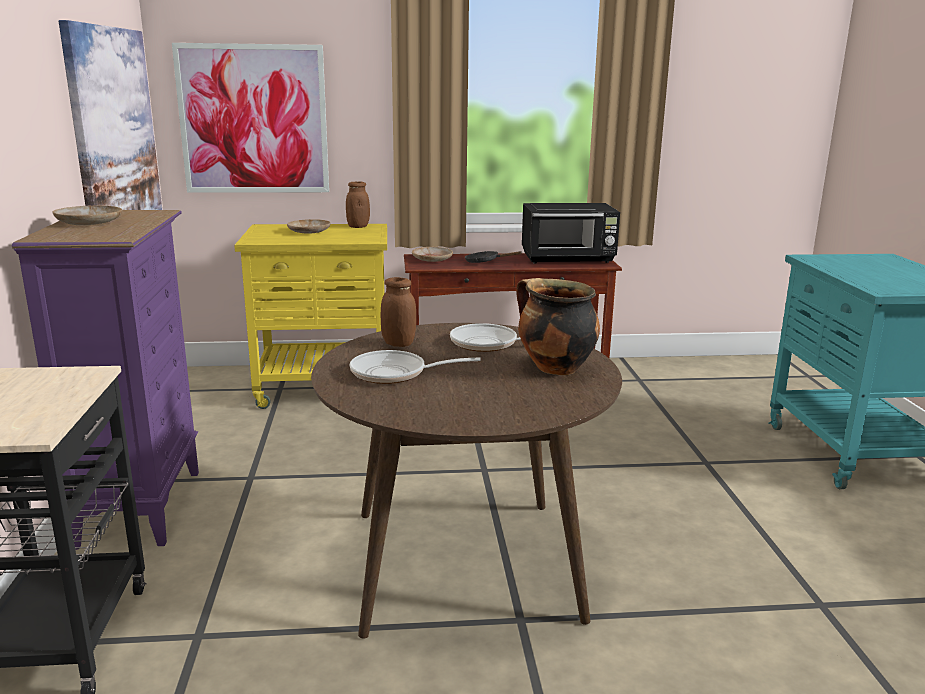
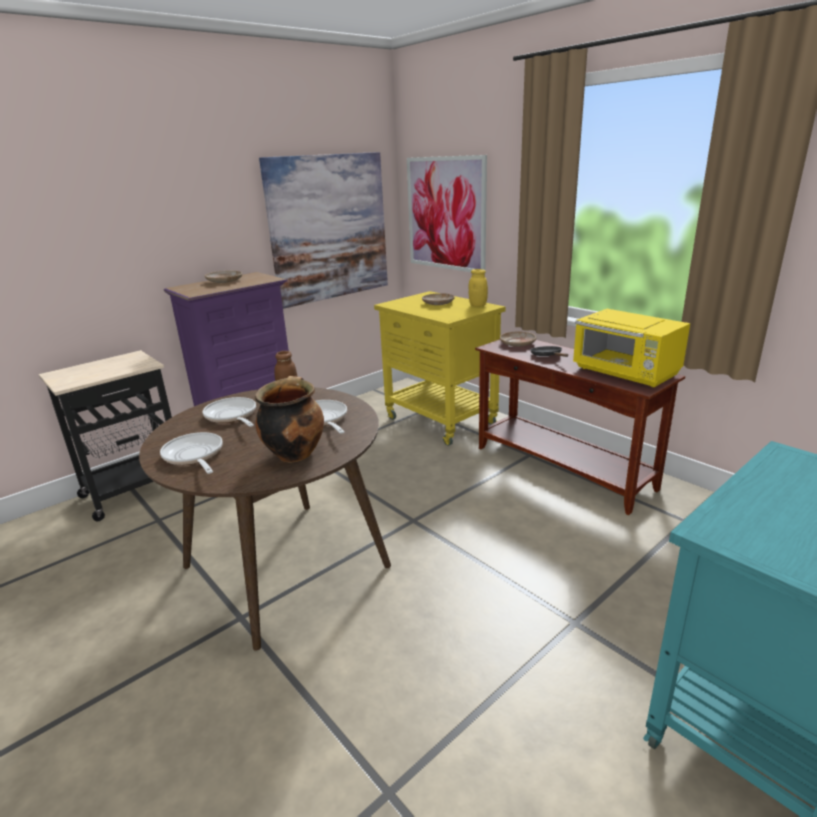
camera: 55 degrees right, 5 degrees up
brown jar [346,182,370,228] -> yellow jar [469,269,488,307]
black microwave [522,203,620,263] -> yellow microwave [573,309,690,387]
none -> frying pan [160,432,223,474]

